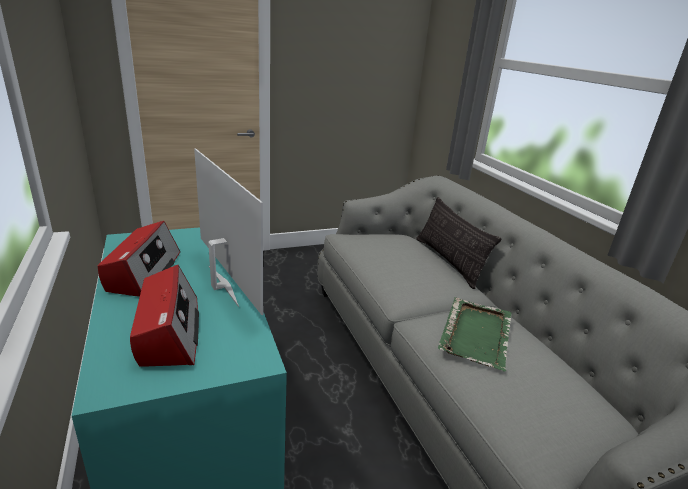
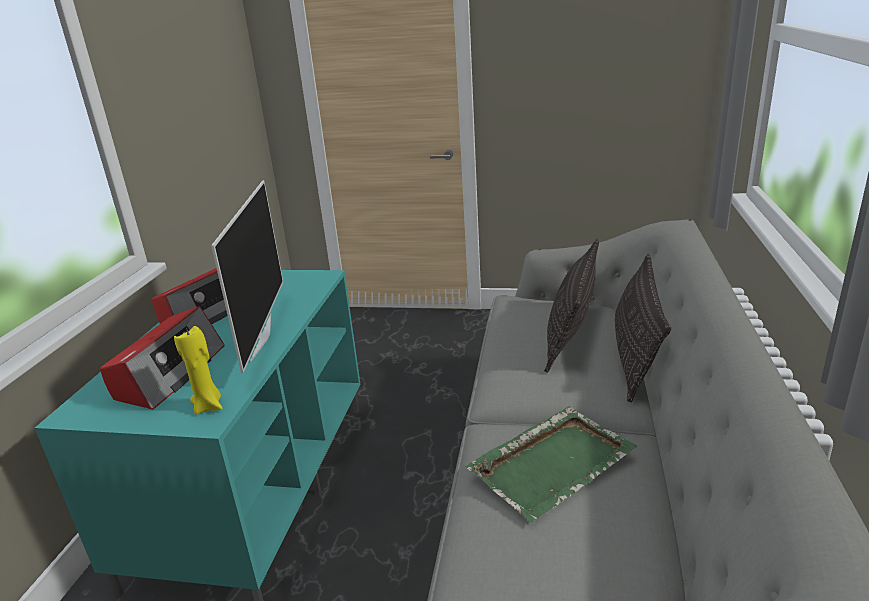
camera: 35 degrees right, 0 degrees up
none -> yellow candle [174,326,222,414]
none -> pillow [544,239,599,373]

